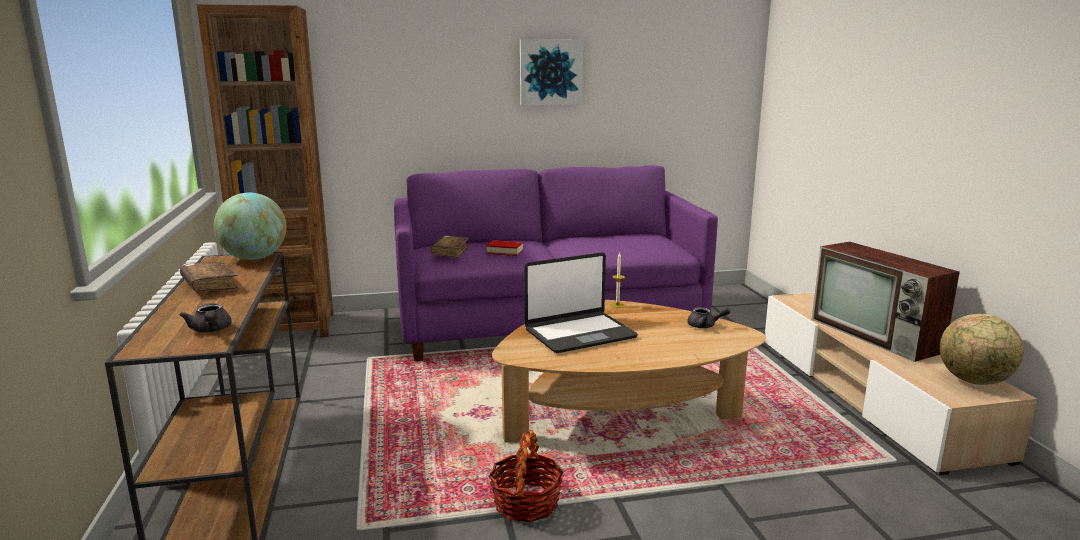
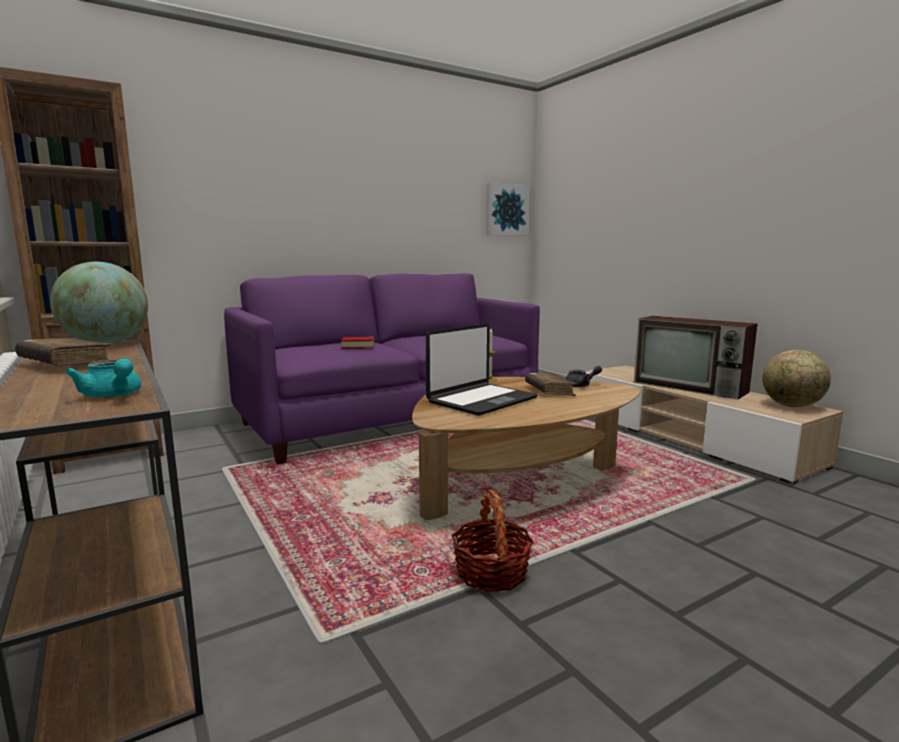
camera: 20 degrees left, 5 degrees down
grey teapot [180,303,232,333] -> turquoise teapot [65,359,141,398]
brown book [431,236,469,258] -> brown book moved to [525,373,577,396]
picture [520,39,583,105] -> picture moved to [486,182,530,236]

